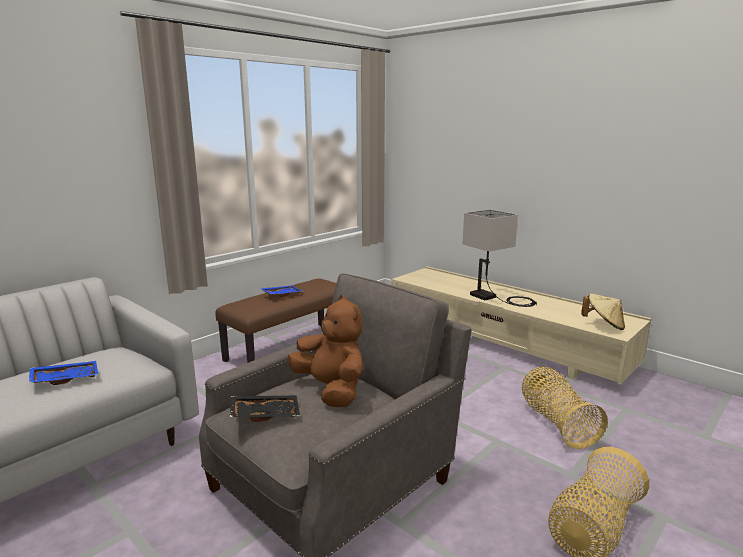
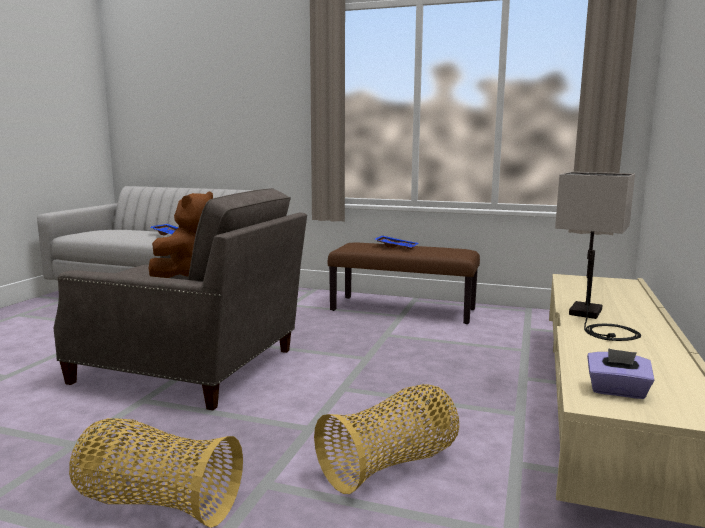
camera: 65 degrees right, 5 degrees down
black tray [230,395,300,422] -> none
beige hat [581,293,625,330] -> purple tissue box [587,348,654,399]

